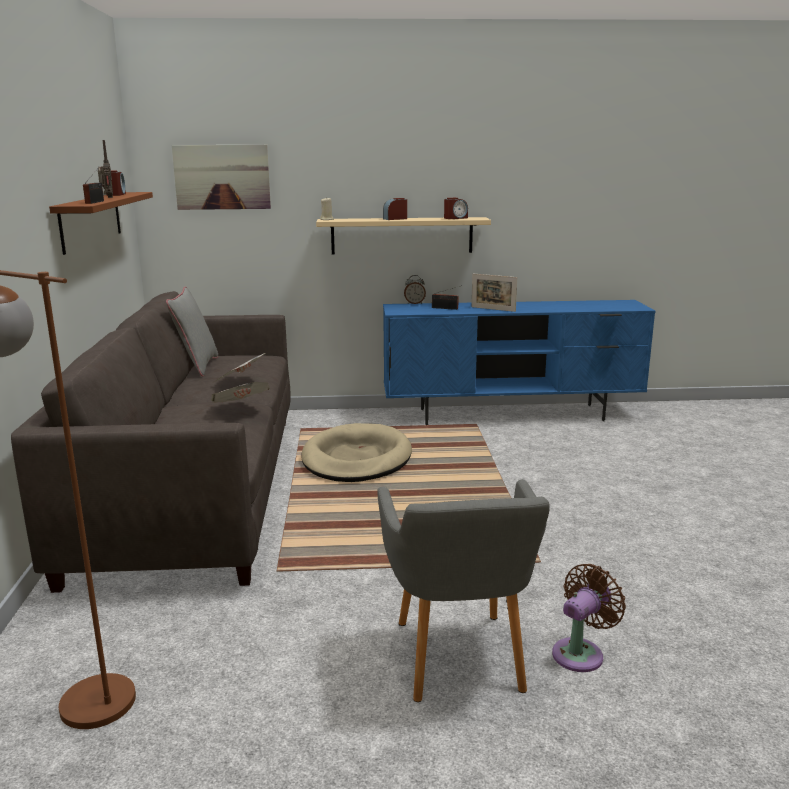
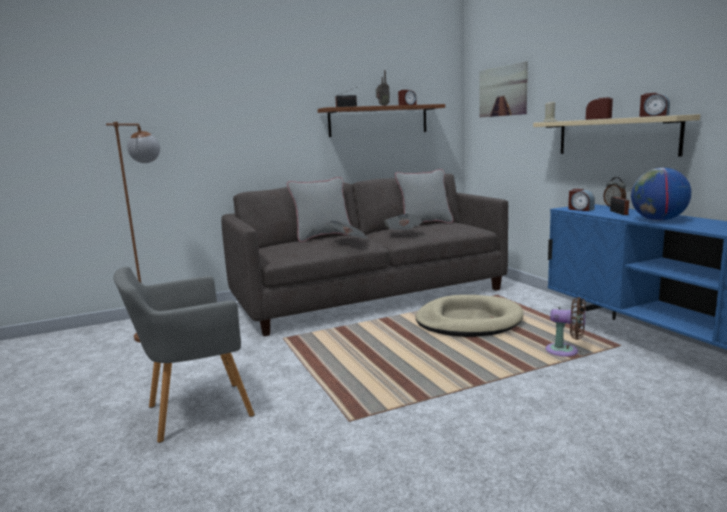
camera: 70 degrees right, 5 degrees down
picture frame [471,274,517,312] -> globe [631,168,691,221]
brown fan [552,564,626,672] -> brown fan moved to [545,297,586,356]
none -> grey pillow [287,177,351,242]
none -> alarm clock [568,189,595,211]

